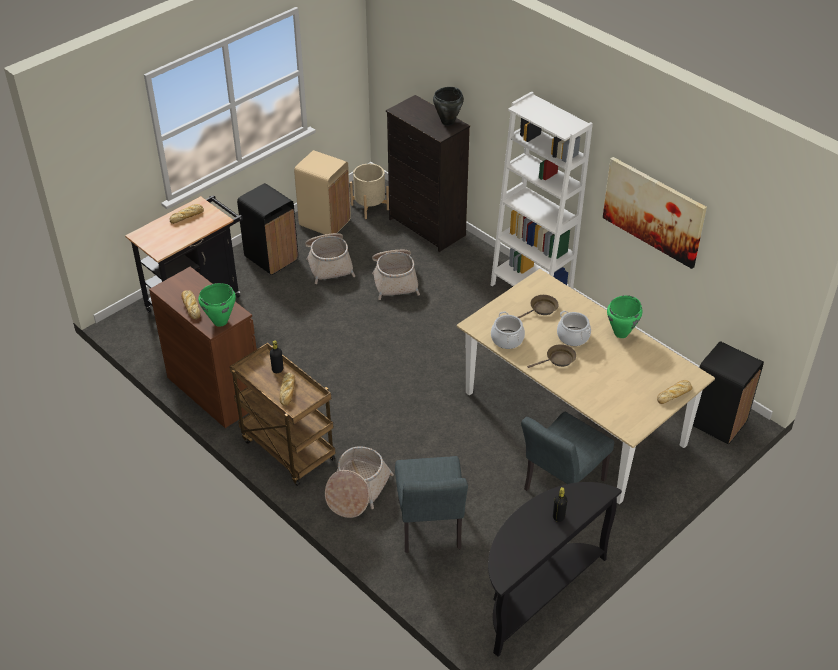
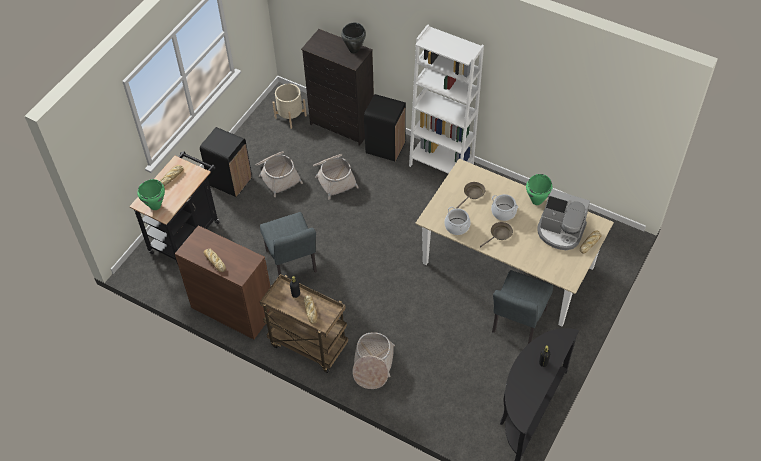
camera: 15 degrees left, 10 degrees up
green cooking pot [198,283,236,327] -> green cooking pot moved to [137,179,165,210]
beige trash can [294,150,351,235] -> none
grey chair [395,456,468,553] -> grey chair moved to [260,212,317,275]
picture [603,157,707,269] -> none
black trash can [693,341,764,444] -> black trash can moved to [364,94,406,162]
none -> coffee machine [537,189,590,250]

